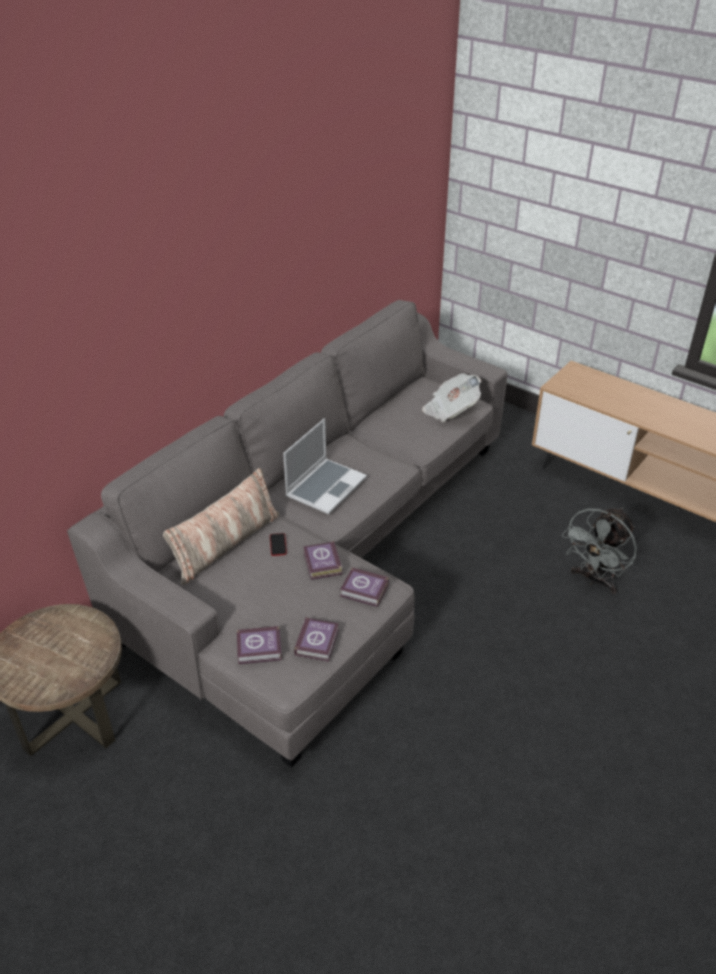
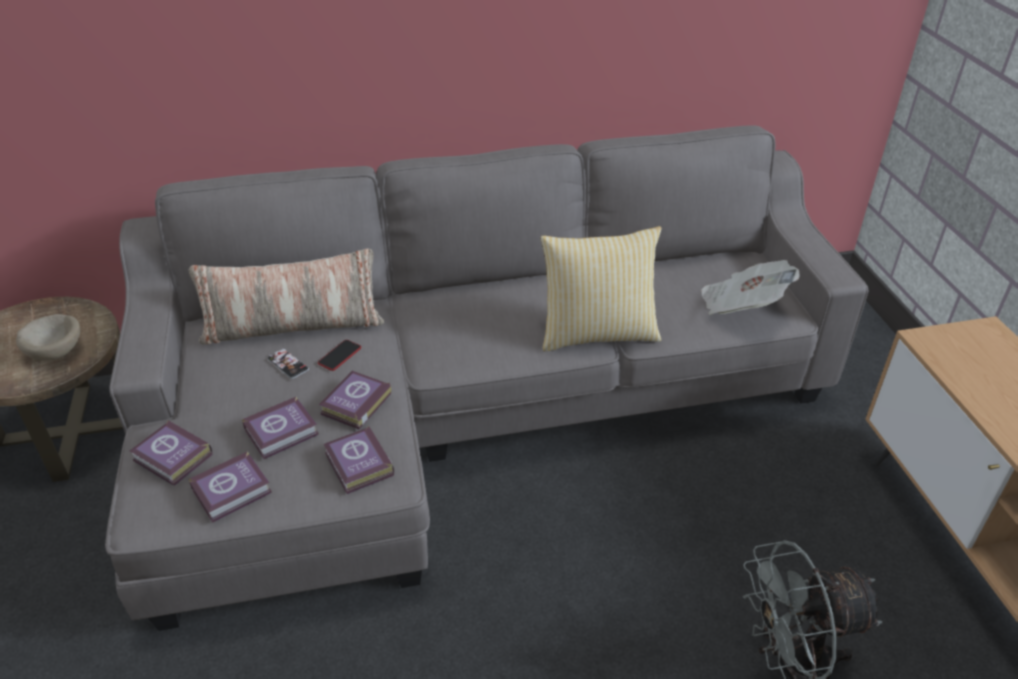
camera: 40 degrees right, 0 degrees up
laptop [283,418,367,514] -> none
none -> beige bowl [16,314,80,360]
none -> book [242,396,319,460]
none -> phone [267,348,309,379]
none -> pillow [541,226,661,352]

